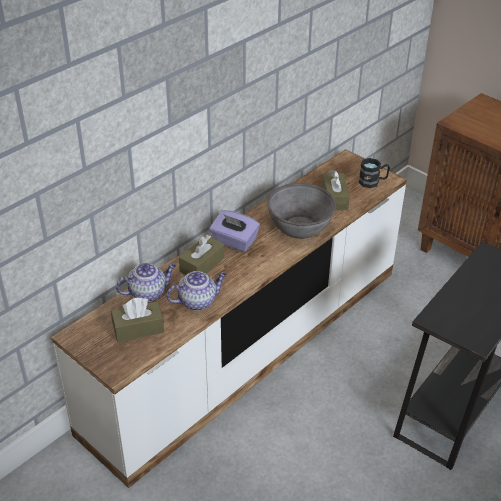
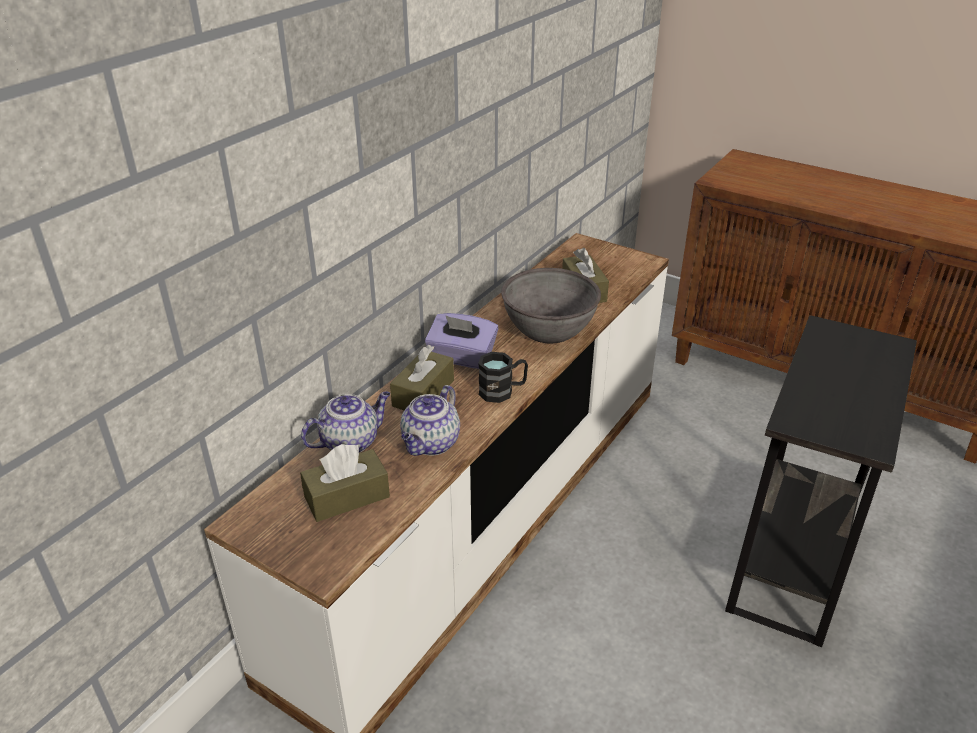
camera: 10 degrees left, 5 degrees down
teapot [166,271,227,311] -> teapot turned 150 degrees clockwise [400,385,460,456]
black mug [359,158,390,188] -> black mug moved to [478,352,528,403]

